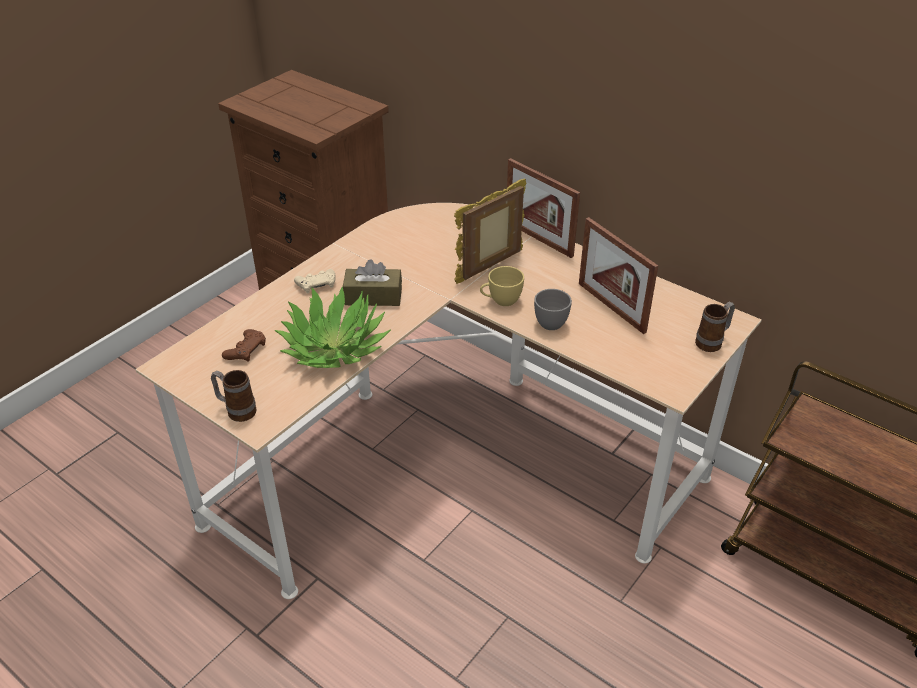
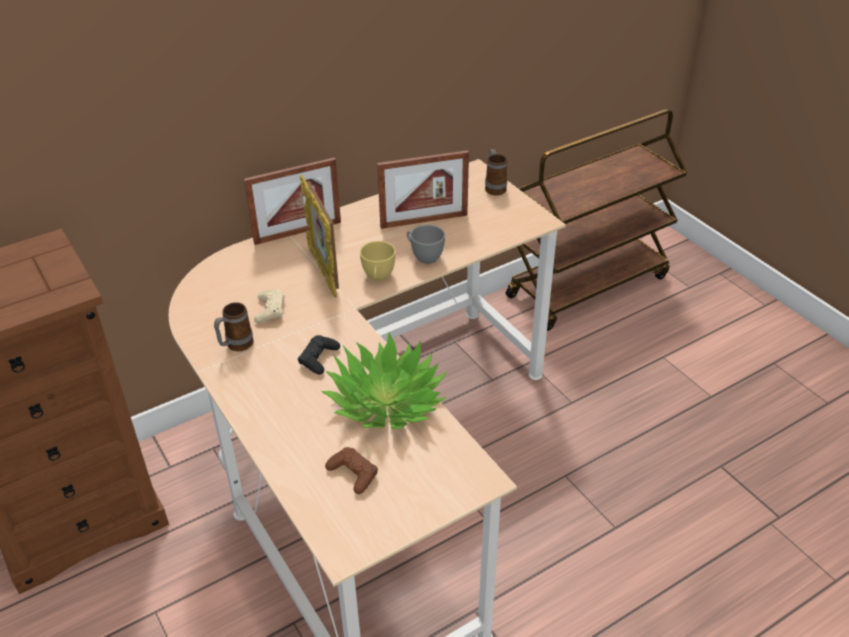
camera: 70 degrees left, 0 degrees up
mug [211,370,256,422] -> mug moved to [214,302,254,351]
beige game controller [294,269,335,294] -> beige game controller moved to [254,289,285,323]
brown tissue box [343,259,402,306] -> black game controller [298,335,340,374]

